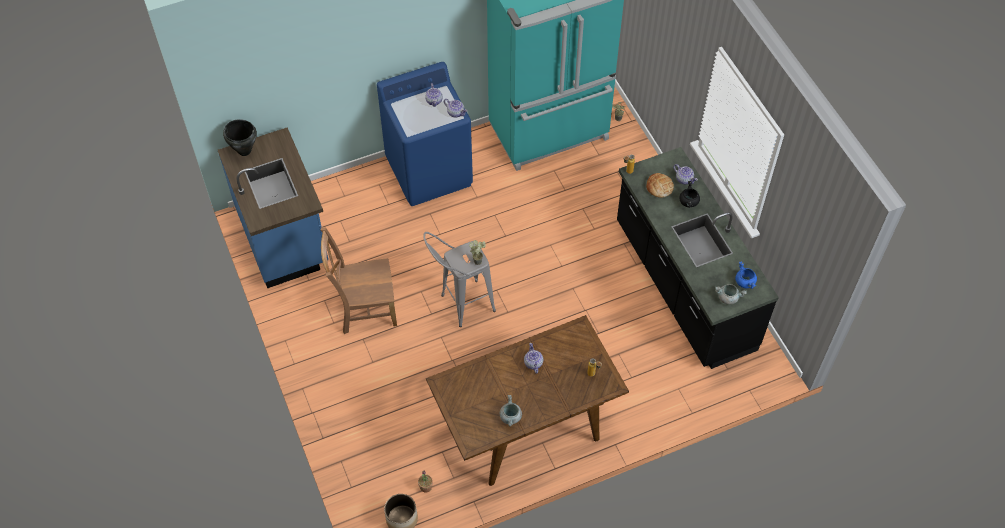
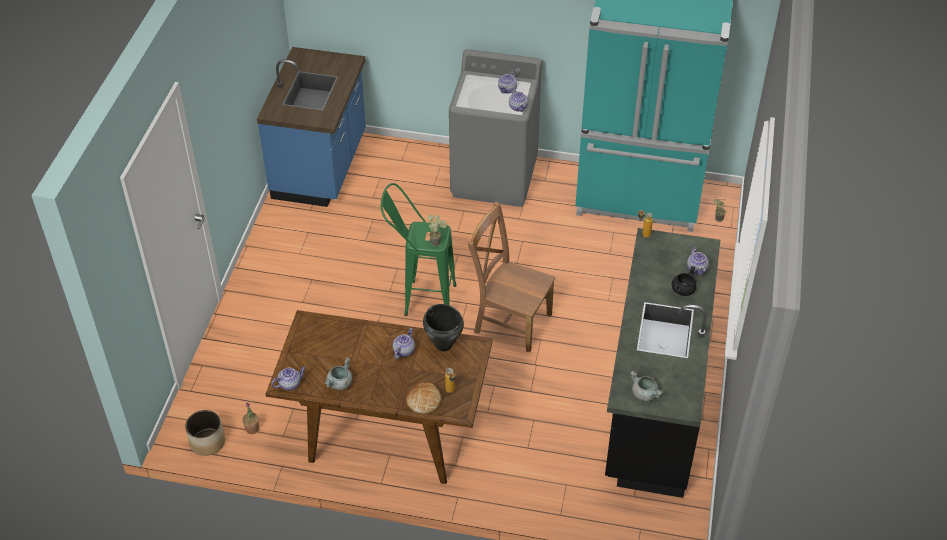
camera: 35 degrees right, 10 degrees down
black cooking pot [223,119,257,156] -> black cooking pot moved to [423,304,464,352]
brown chair [321,227,397,334] -> brown chair moved to [467,202,555,353]
blue washing machine [377,62,473,206] -> grey washing machine [449,49,542,207]
grey stool [423,232,496,327] -> green stool [381,183,457,316]
bread [646,173,674,198] -> bread moved to [406,382,441,414]
blue cooking pot [735,261,757,289] -> none
none -> teapot [271,366,306,391]

